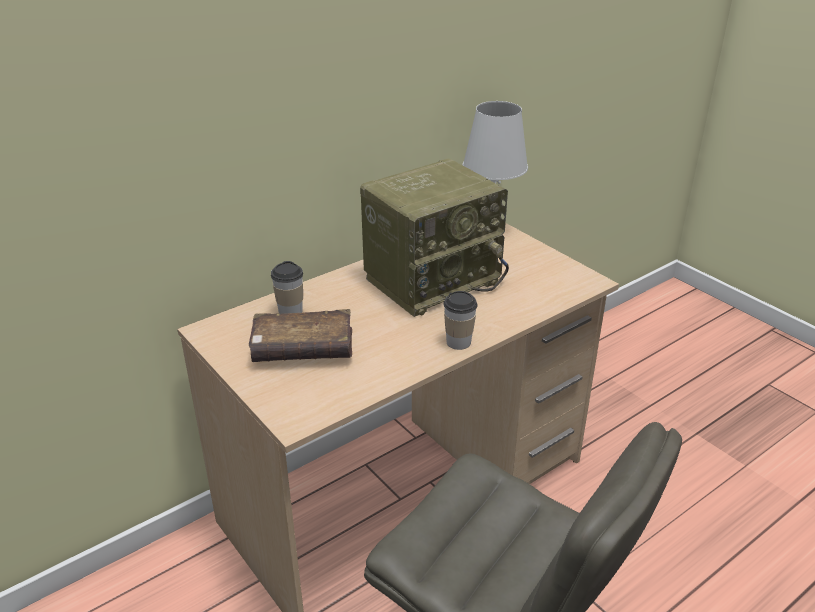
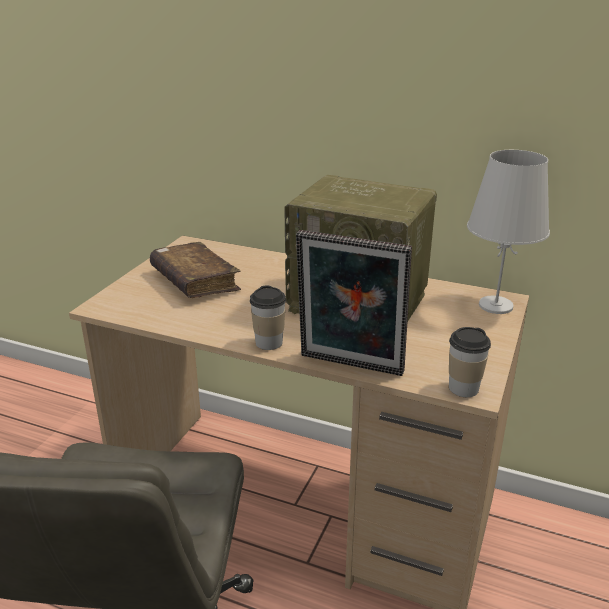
camera: 60 degrees right, 5 degrees down
cup [271,261,303,314] -> cup moved to [449,327,491,397]
none -> picture frame [296,230,412,376]

